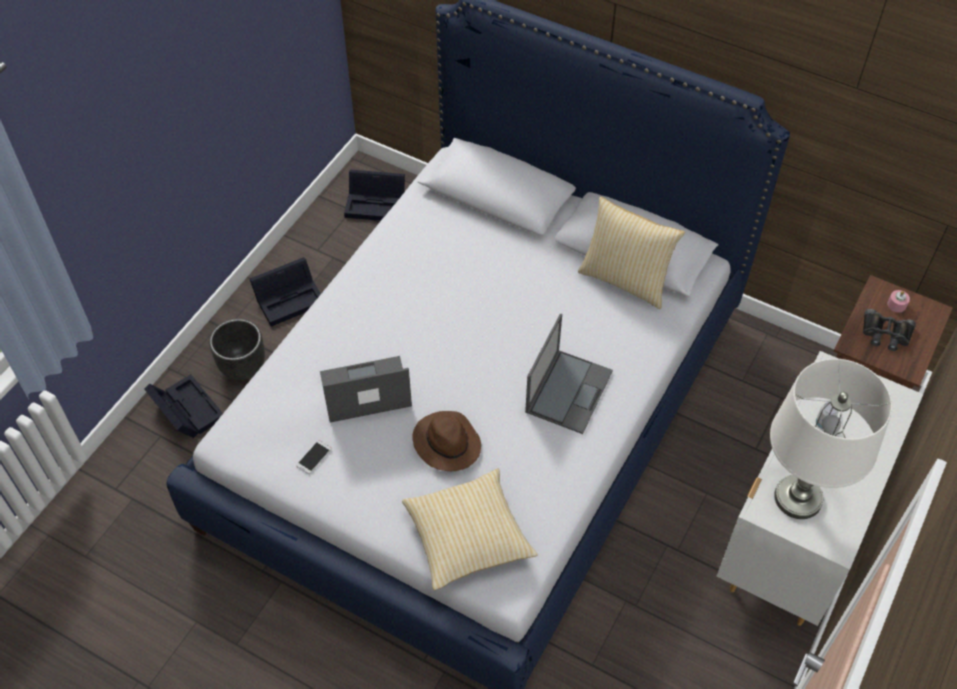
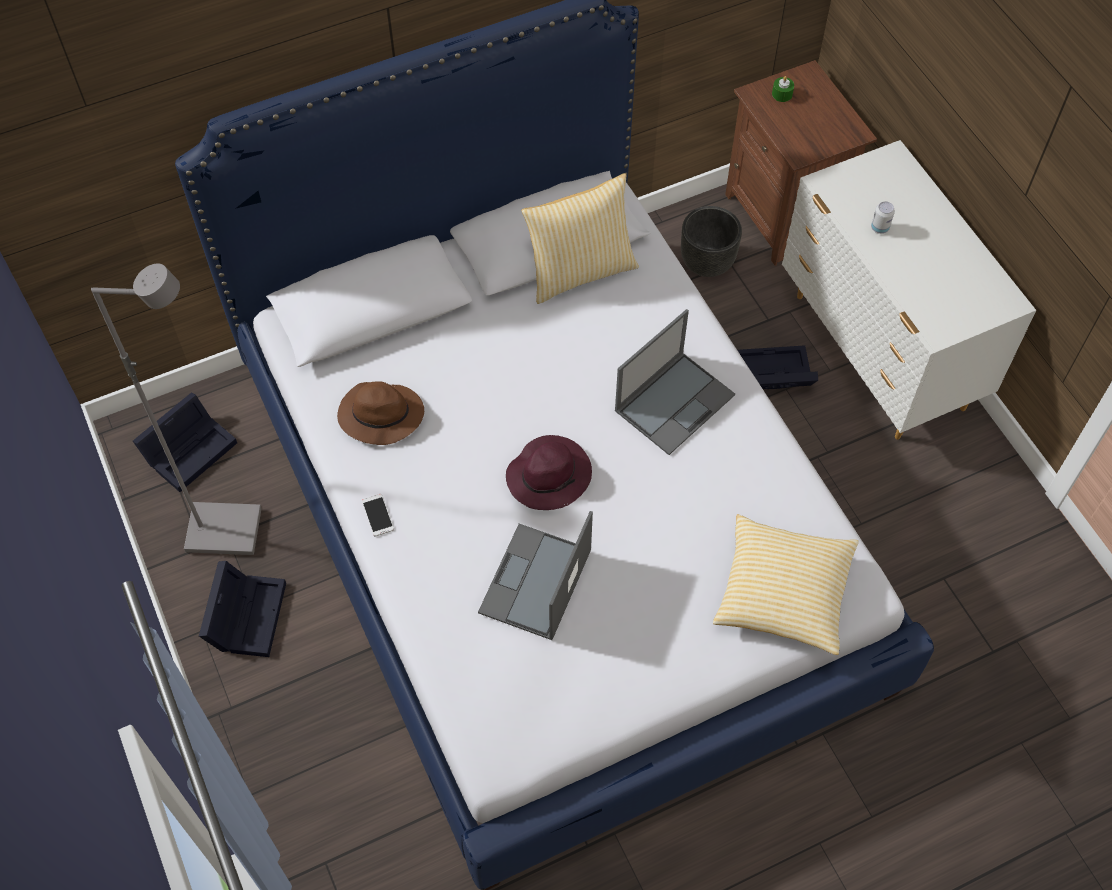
camera: 55 degrees left, 5 degrees up
black storage box [145,374,223,438] -> black storage box moved to [737,345,818,389]
black planter [209,319,265,380] -> black planter moved to [681,206,742,277]
phone [296,440,332,474] -> phone moved to [362,494,394,536]
brown hat [412,411,481,471] -> brown hat moved to [337,381,424,445]
laptop [525,314,613,434] -> laptop turned 75 degrees clockwise [615,309,735,455]
white table lamp [770,359,892,519] -> none
black binoculars [863,309,916,351] -> none
pink candle [887,290,910,312] -> green candle [772,76,794,102]
none -> grey floor lamp [91,264,262,555]
none -> purple hat [506,435,592,510]

